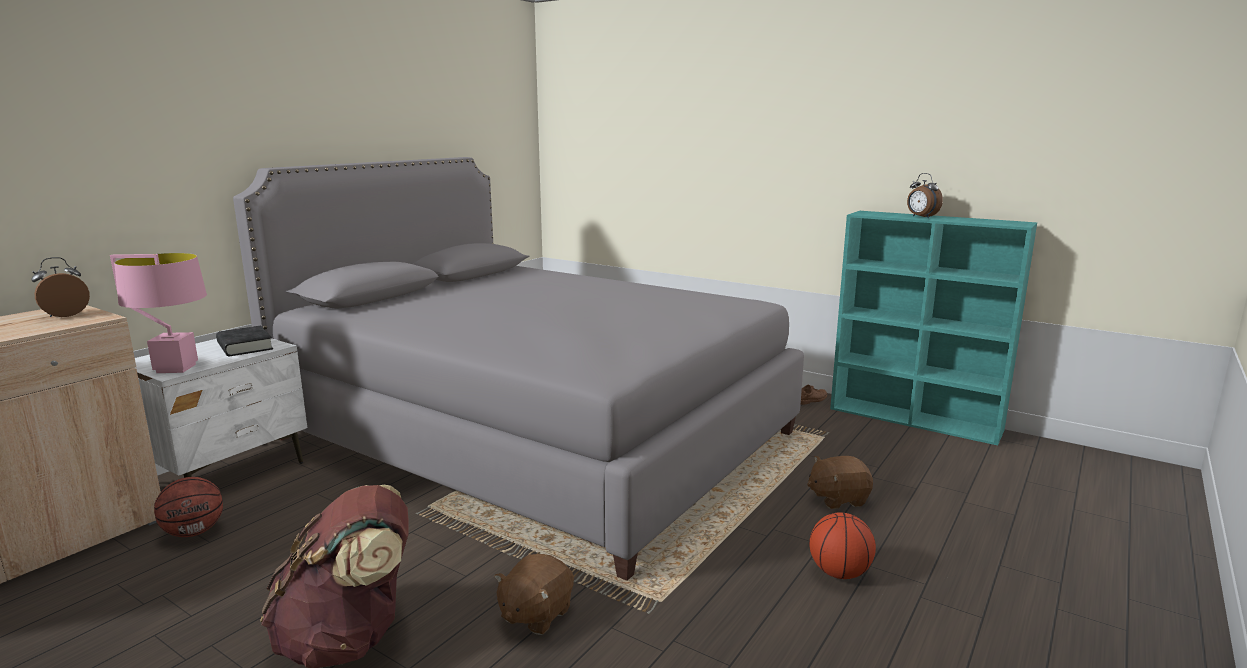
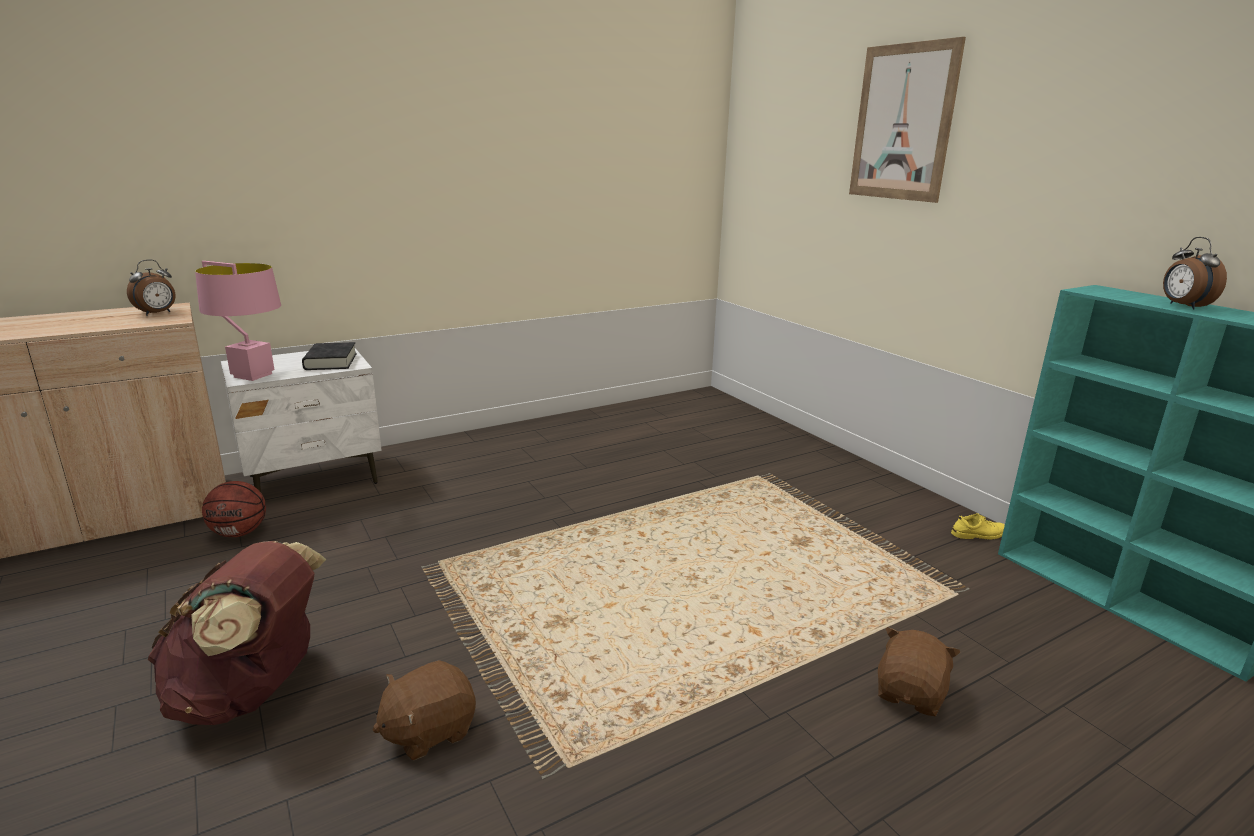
camera: 25 degrees right, 5 degrees up
alarm clock [31,257,90,317] -> alarm clock turned 150 degrees clockwise [127,259,176,316]
grey bed [233,157,804,581] -> none
brown shoe [801,385,827,405] -> yellow shoe [951,513,1005,540]
brown plush toy [807,456,873,509] -> brown plush toy turned 105 degrees clockwise [878,627,960,717]
basketball [809,512,876,579] -> none
none -> picture [849,37,966,203]

